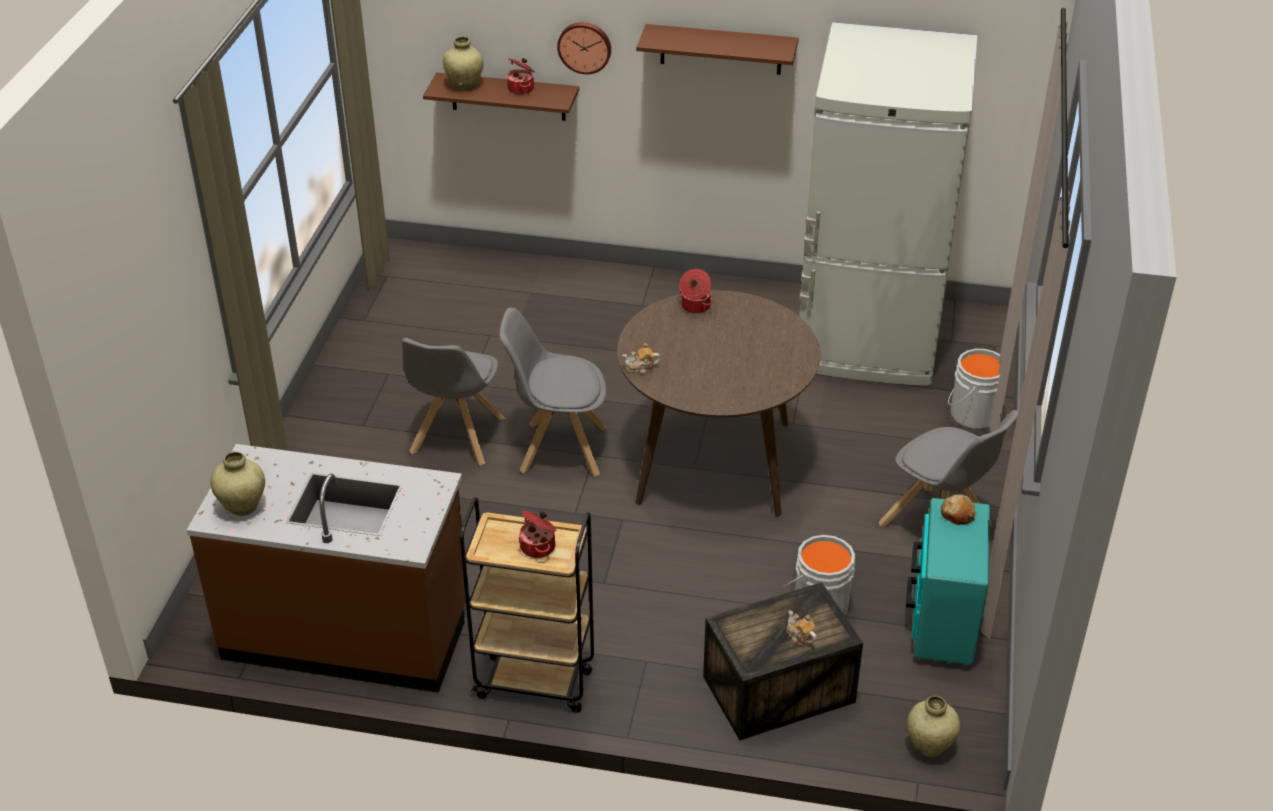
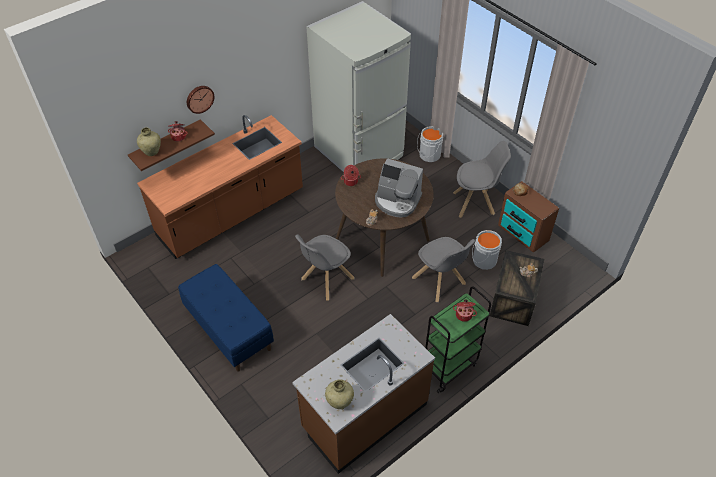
camera: 50 degrees left, 10 degrees up
grey chair [402,338,505,466] -> grey chair moved to [412,237,475,302]
brown cart [460,497,594,713] -> green cart [425,286,491,393]
brown shelf [636,24,799,75] -> none
turquoise nightstand [906,498,990,665] -> brown nightstand [498,181,559,252]
beige vase [907,696,960,757] -> none
none -> brown counter [137,115,303,259]
none -> blue bench [178,264,274,372]
none -> coffee machine [375,158,423,218]

